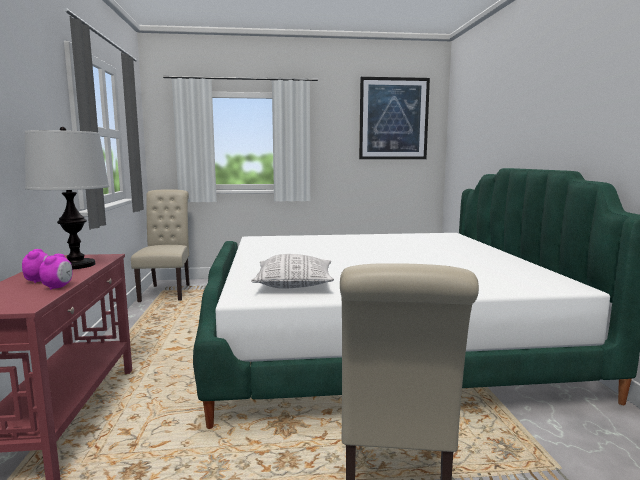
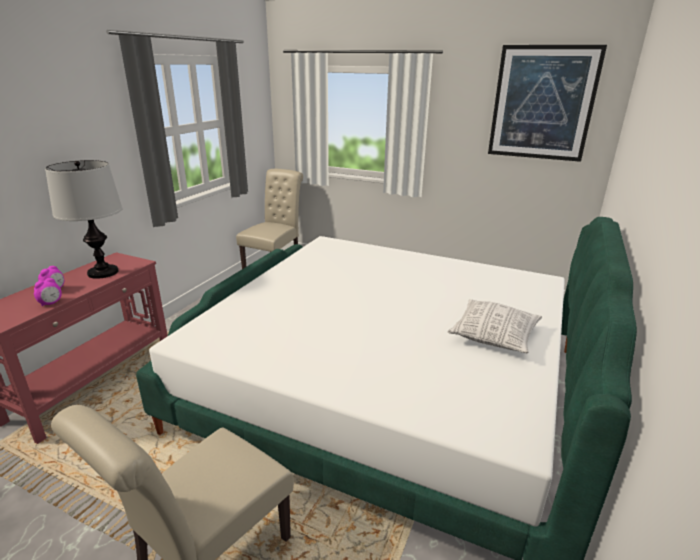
camera: 30 degrees right, 15 degrees up
pillow [251,254,334,289] -> pillow moved to [448,299,542,353]

